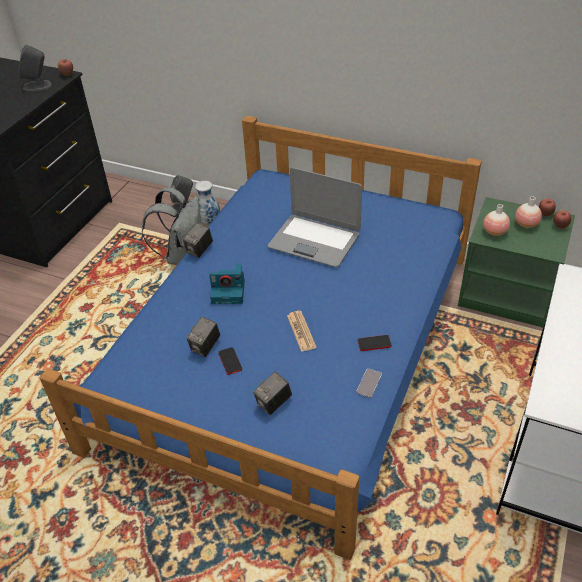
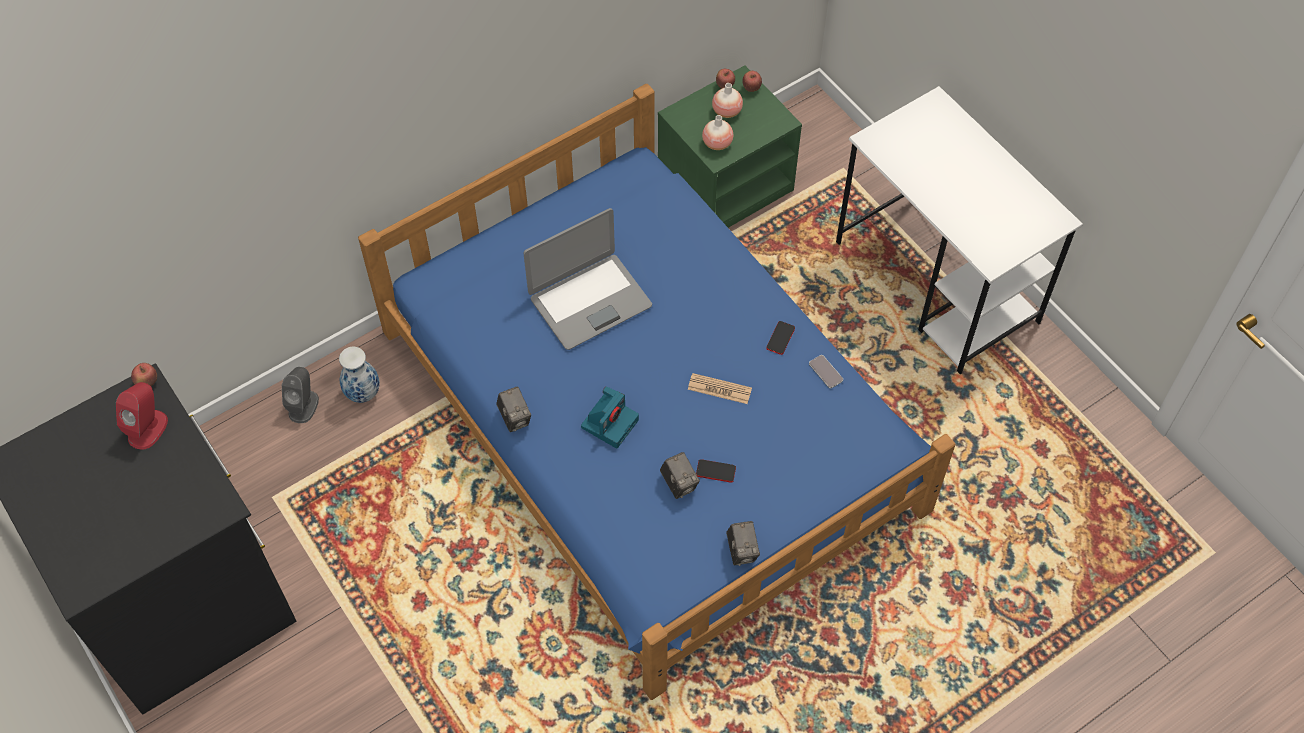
camera: 60 degrees left, 15 degrees up
grey speaker [18,44,52,91] -> red speaker [116,382,168,450]
grey backpack [142,187,201,265] -> none
camera [253,371,292,415] -> camera moved to [726,521,760,566]

